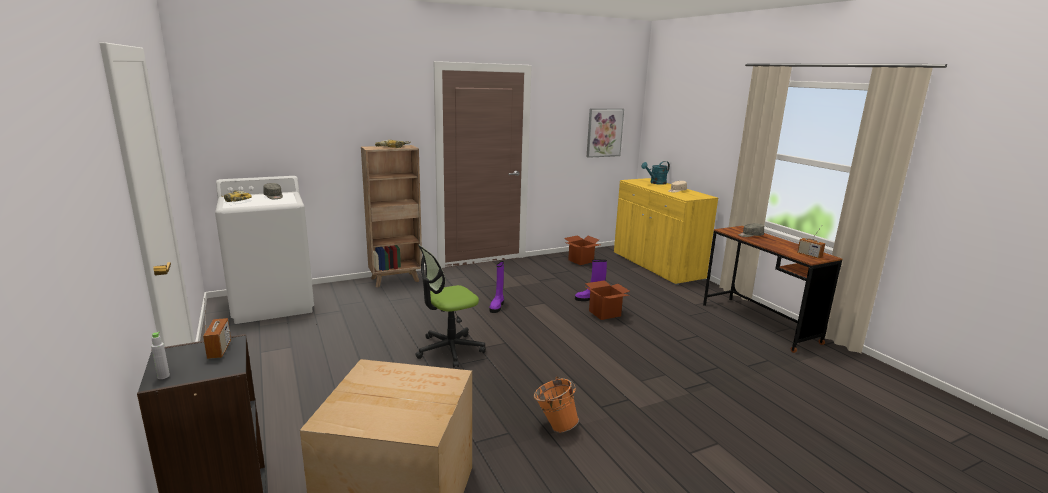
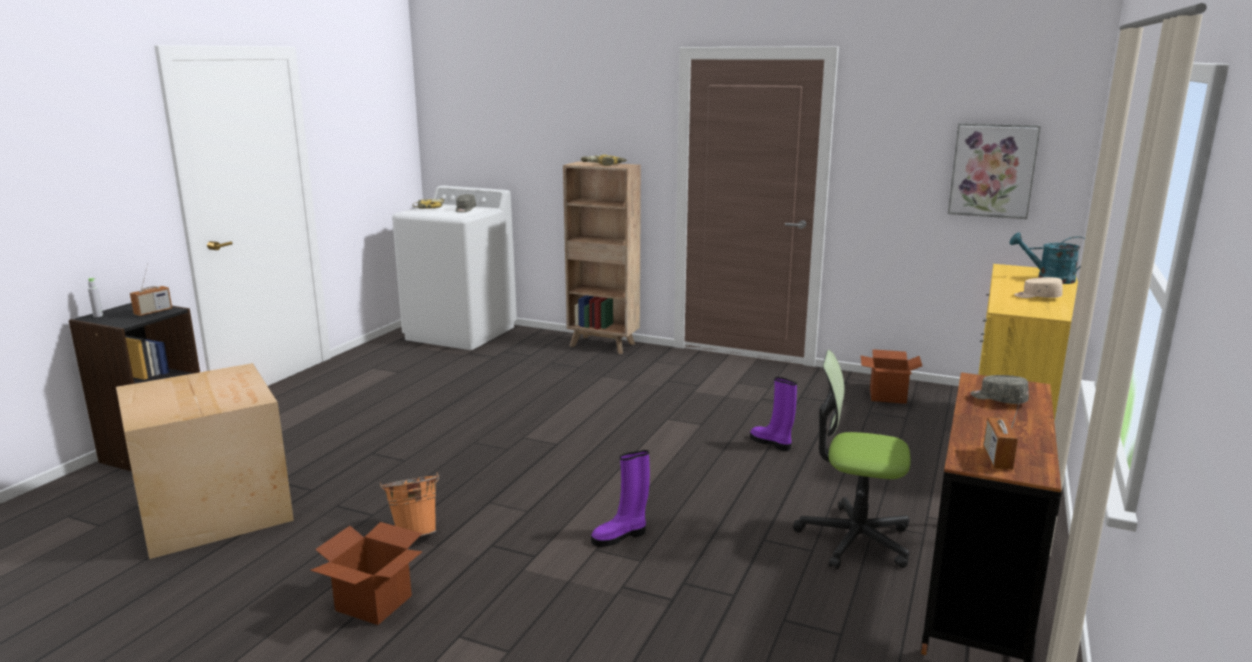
camera: 50 degrees right, 0 degrees up
office chair [415,245,486,368] -> office chair moved to [793,350,911,569]
purple boot [490,261,504,313] -> purple boot moved to [591,450,650,547]
cardboard box [584,280,630,320] -> cardboard box moved to [310,522,423,625]

